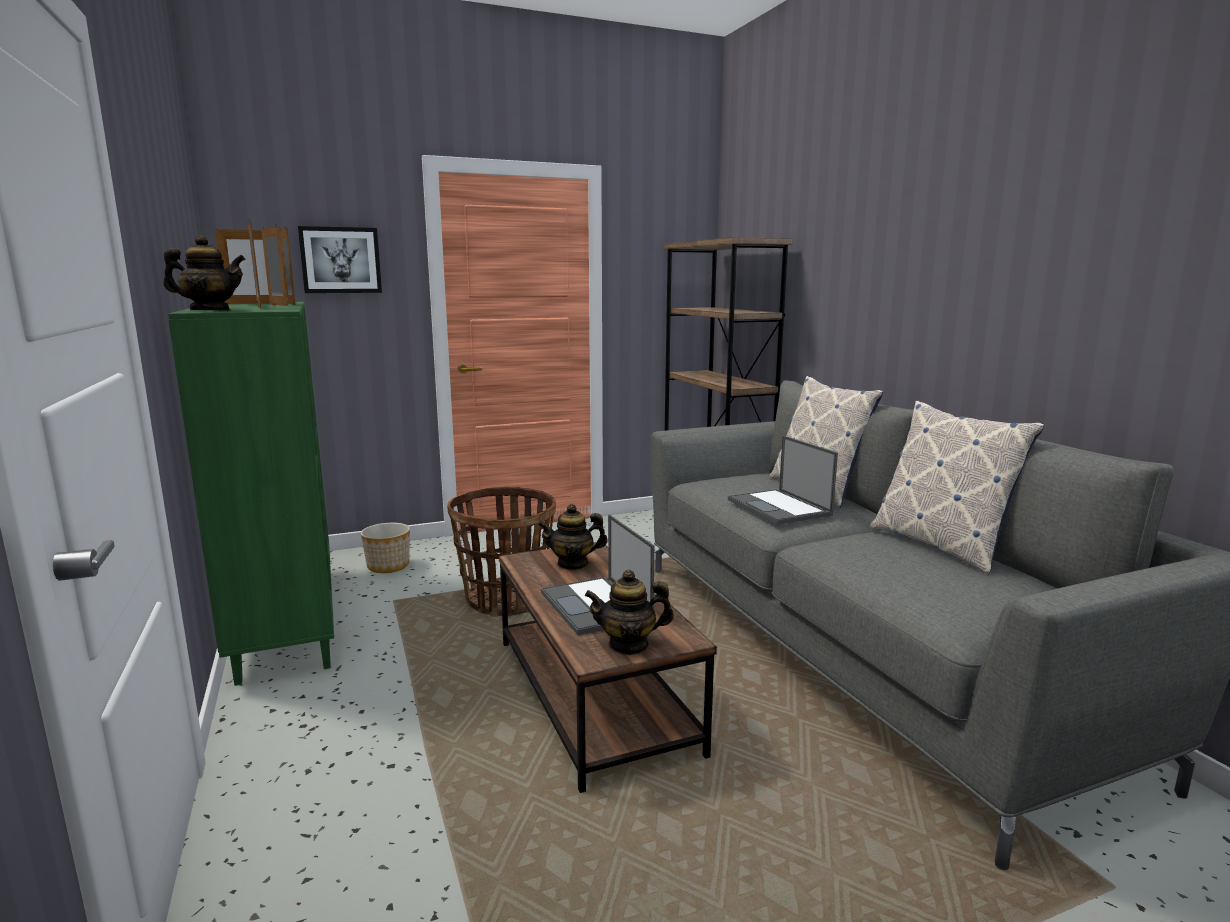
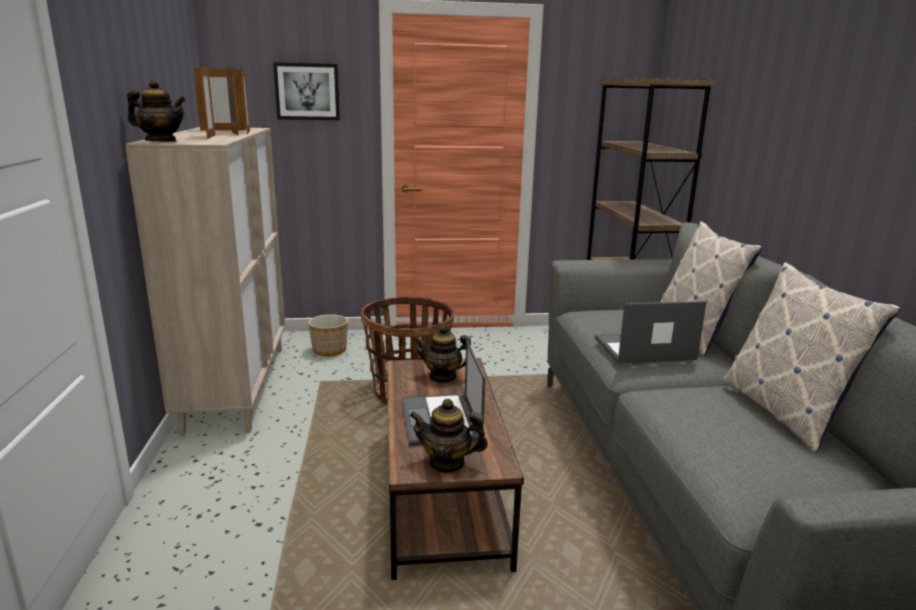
camera: 15 degrees right, 5 degrees up
green cabinet [168,302,334,686] -> beige cabinet [125,127,285,435]
laptop [728,436,838,525] -> laptop turned 90 degrees clockwise [595,301,707,364]

